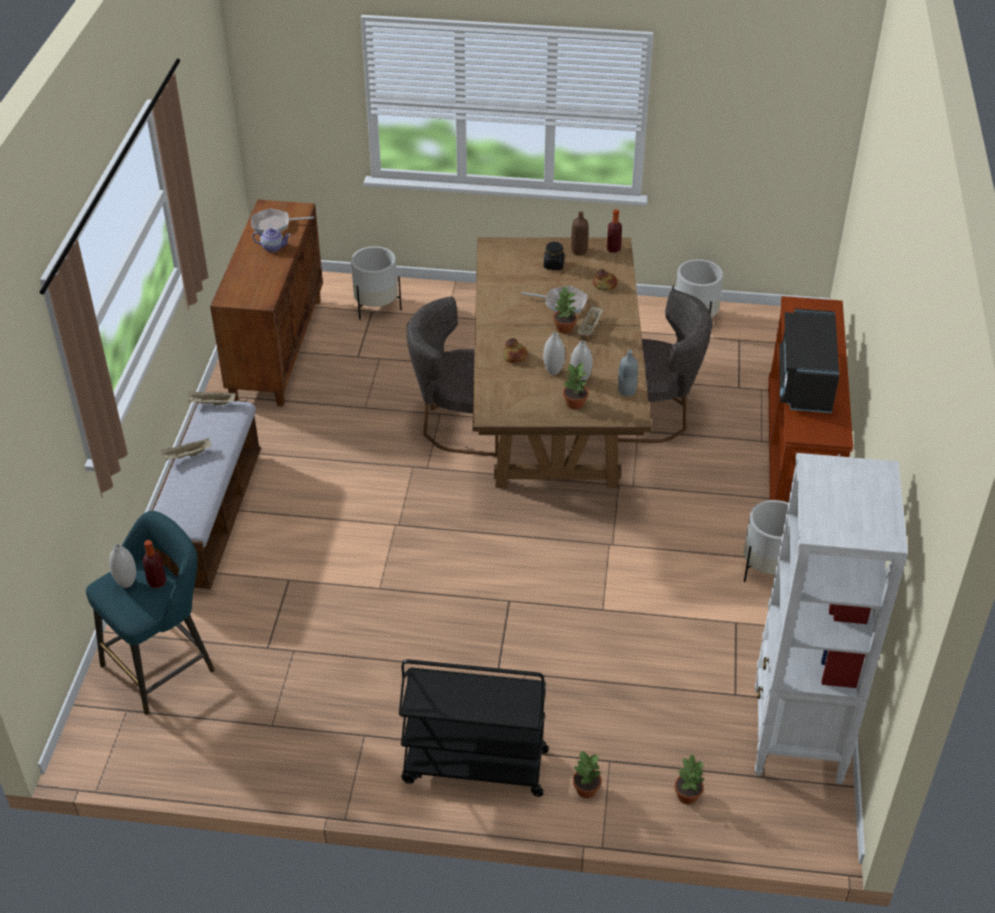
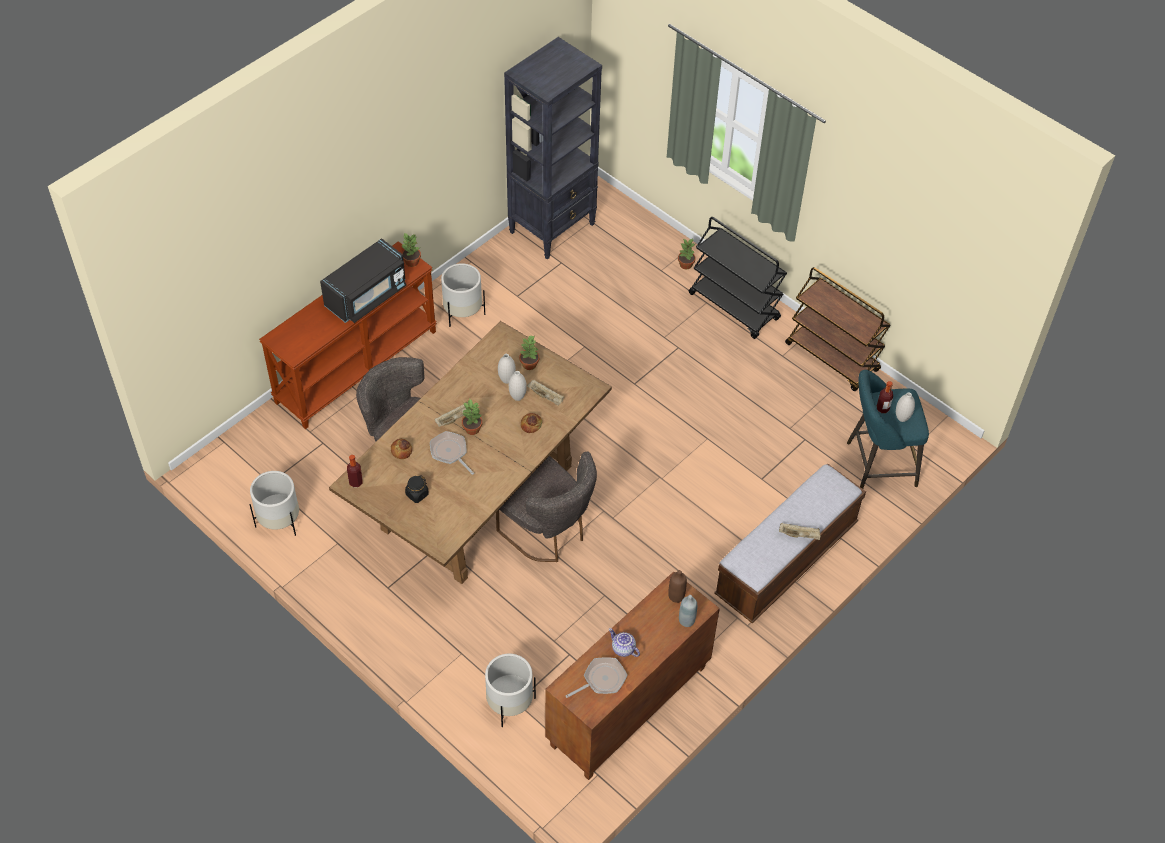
camera: 145 degrees left, 10 degrees up
beige tray [188,391,236,406] -> beige tray moved to [527,380,564,406]
frying pan [251,208,314,233] -> frying pan turned 60 degrees counterclockwise [566,658,627,698]
brown bottle [571,211,589,255] -> brown bottle moved to [668,570,687,603]
grey bottle [618,350,638,397] -> grey bottle moved to [679,595,697,627]
potted plant [674,754,704,804] -> potted plant moved to [402,233,421,267]
white bookcase [755,453,908,784] -> black bookcase [504,37,602,260]
none -> brown cart [785,267,891,391]

